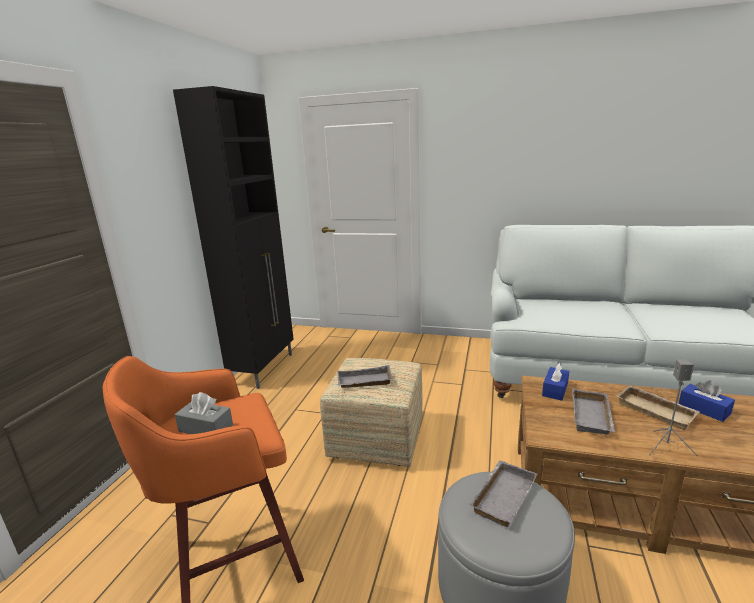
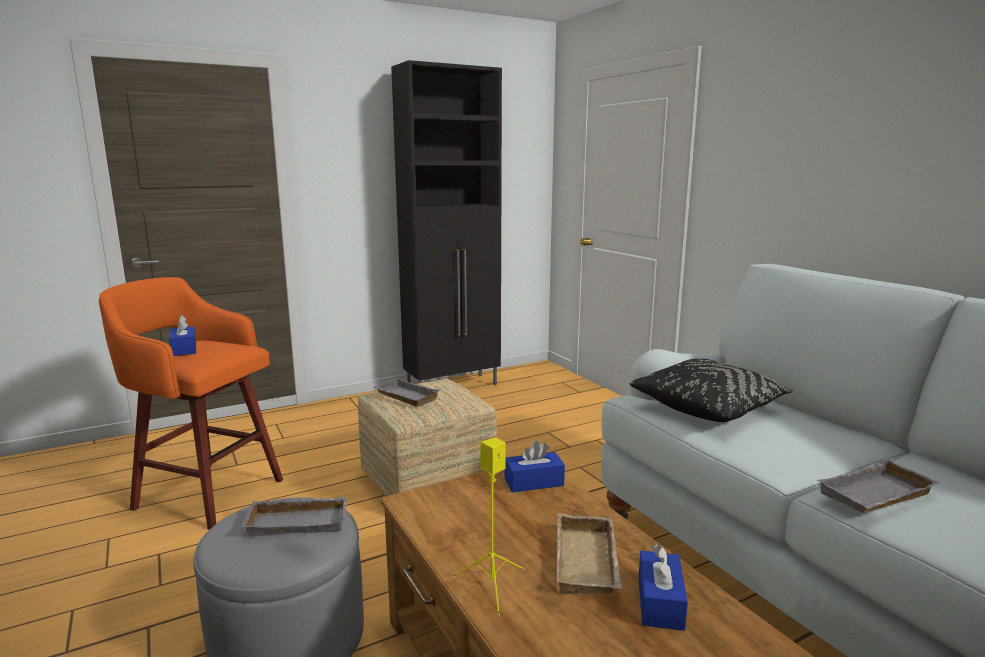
camera: 45 degrees right, 5 degrees down
grey tissue box [175,392,233,434] -> blue tissue box [169,315,196,356]
grey tray [572,388,615,435] -> grey tray moved to [817,458,940,513]
grey speaker [649,359,699,457] -> yellow speaker [453,438,524,616]
none -> black pillow [630,358,793,422]

